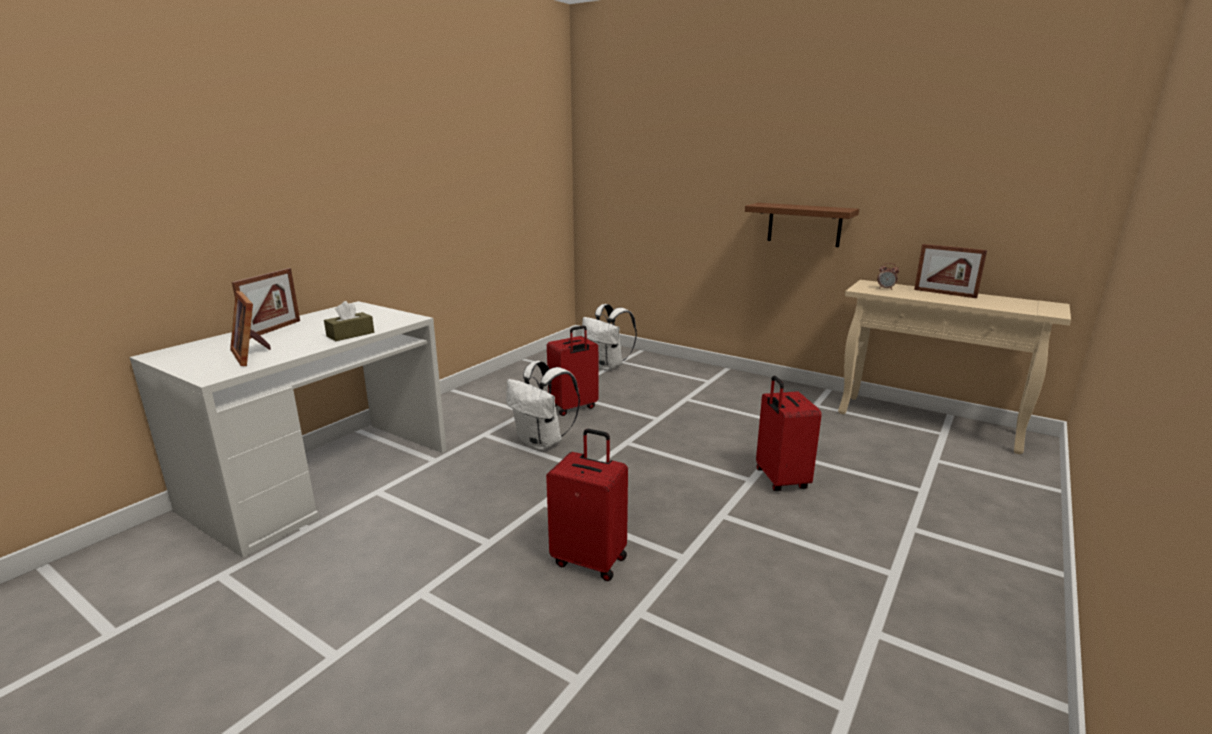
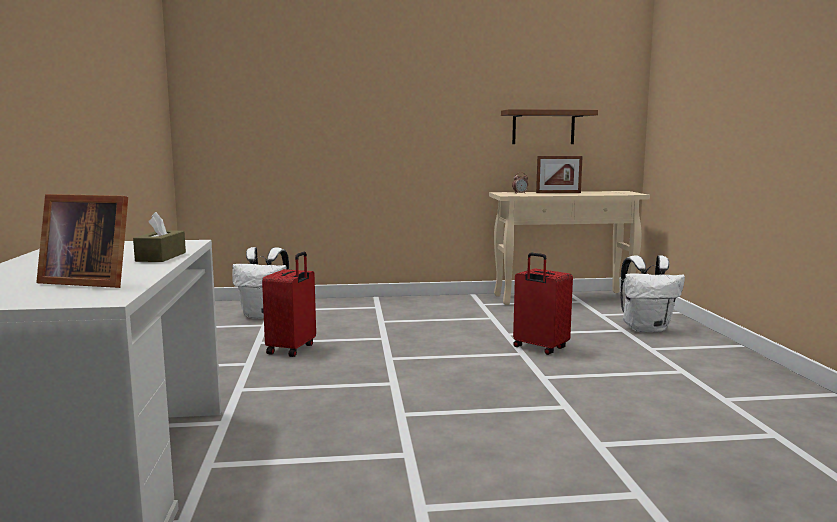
camera: 40 degrees left, 10 degrees down
picture frame [232,268,300,339] -> none
white backpack [506,361,580,451] -> white backpack moved to [621,255,685,332]
red suitcase [546,429,628,581] -> none
brown shelf [745,203,859,247] -> brown shelf moved to [501,109,598,144]

